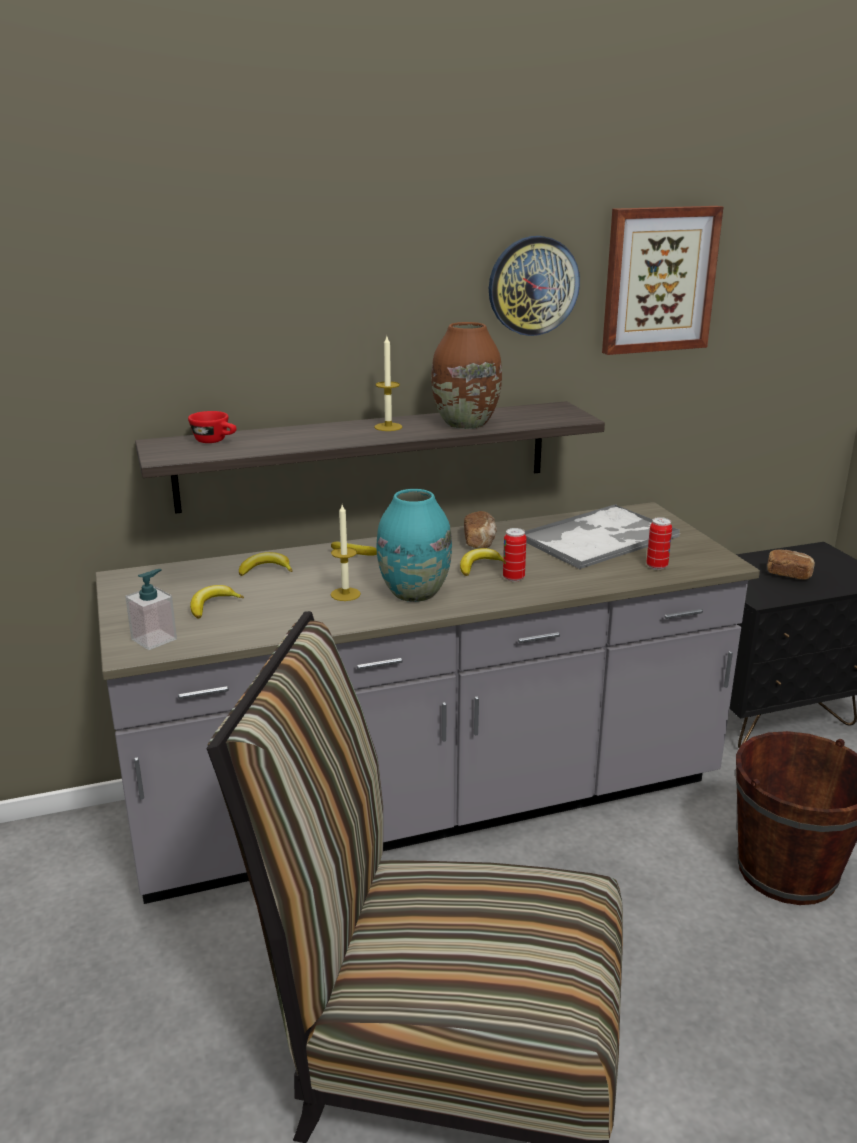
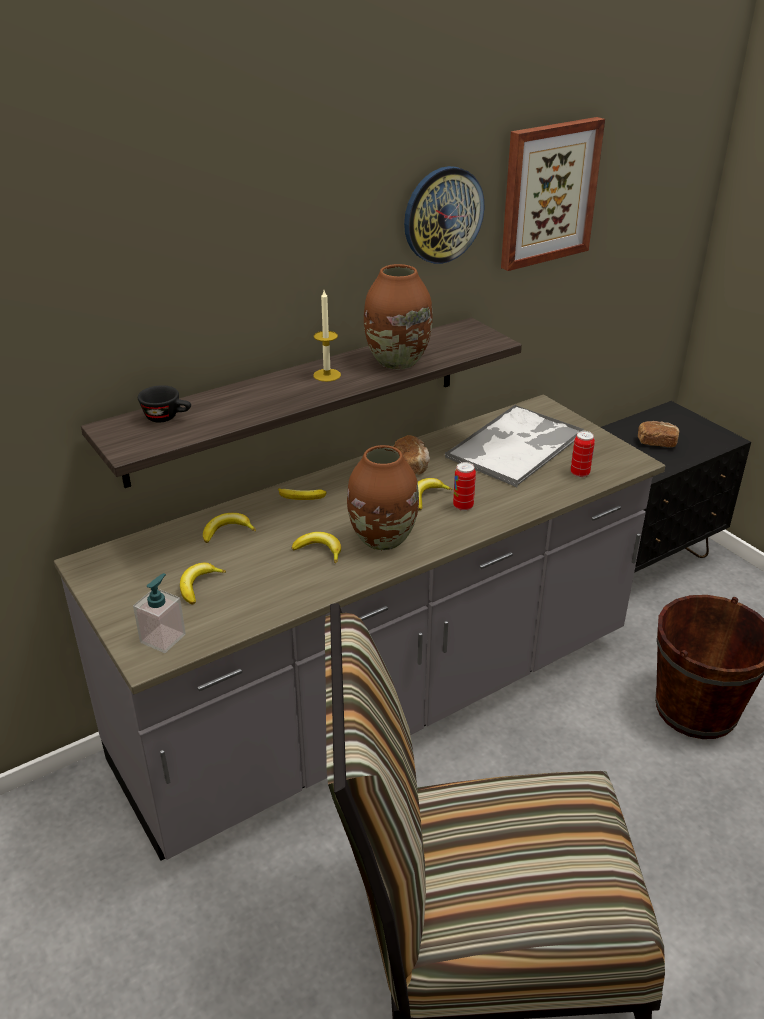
camera: 15 degrees left, 10 degrees up
red cup [188,411,237,443] -> black cup [138,385,191,422]
candle [331,505,361,601] -> banana [292,532,341,563]
turquoise vase [377,489,452,602] -> brown vase [347,445,419,550]

